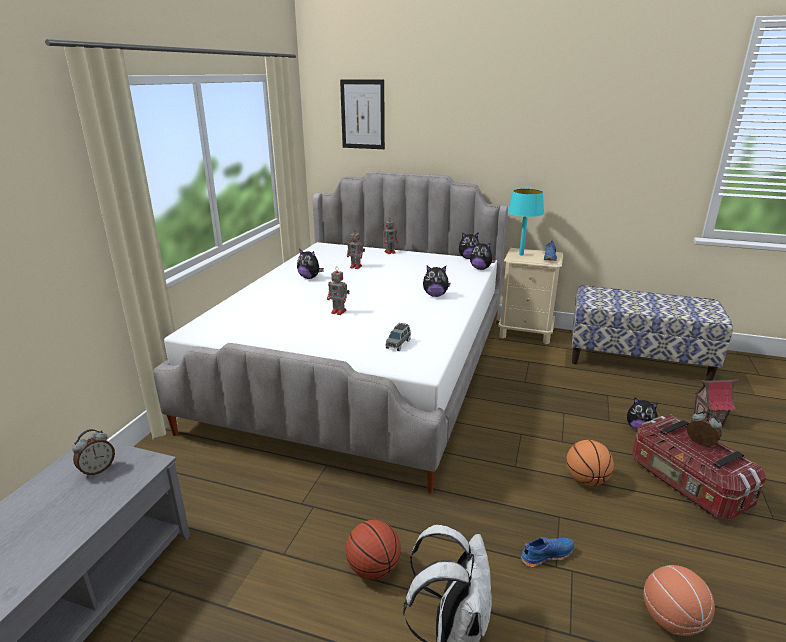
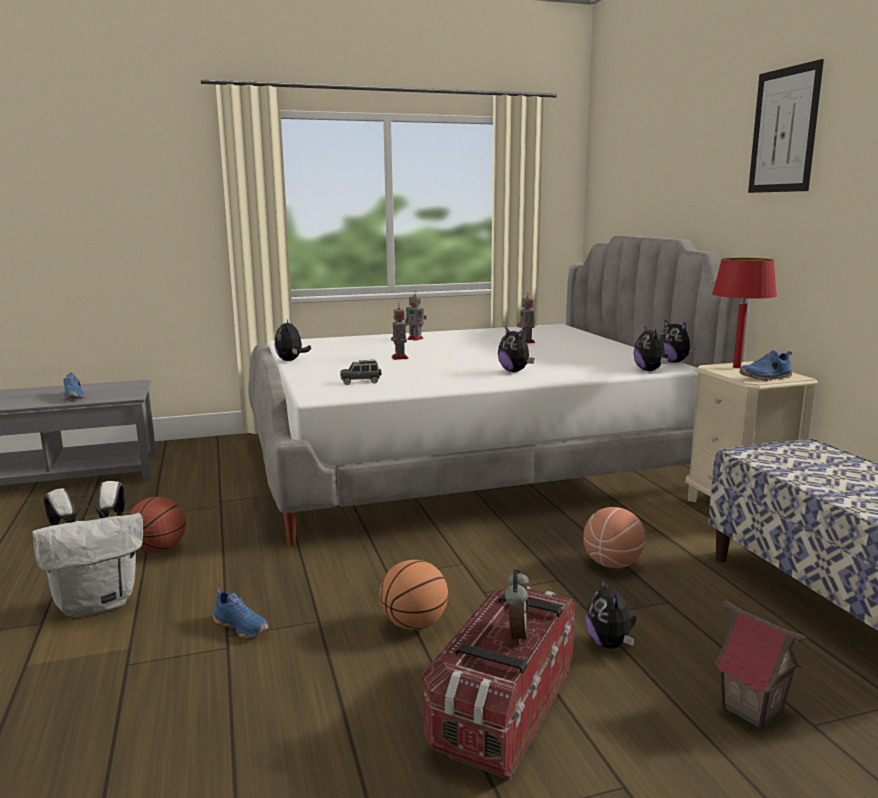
camera: 55 degrees right, 10 degrees down
alarm clock [72,429,115,477] -> none
plush toy [297,249,324,279] -> plush toy moved to [274,320,311,361]
picture [340,79,385,149] -> picture moved to [748,59,824,193]
toy robot [383,217,398,254] -> toy robot moved to [404,291,427,341]
turquoise table lamp [508,189,544,255] -> red table lamp [712,258,777,368]
basketball [643,565,715,636] -> basketball moved to [583,507,645,568]
none -> blue shoe [63,372,85,400]

